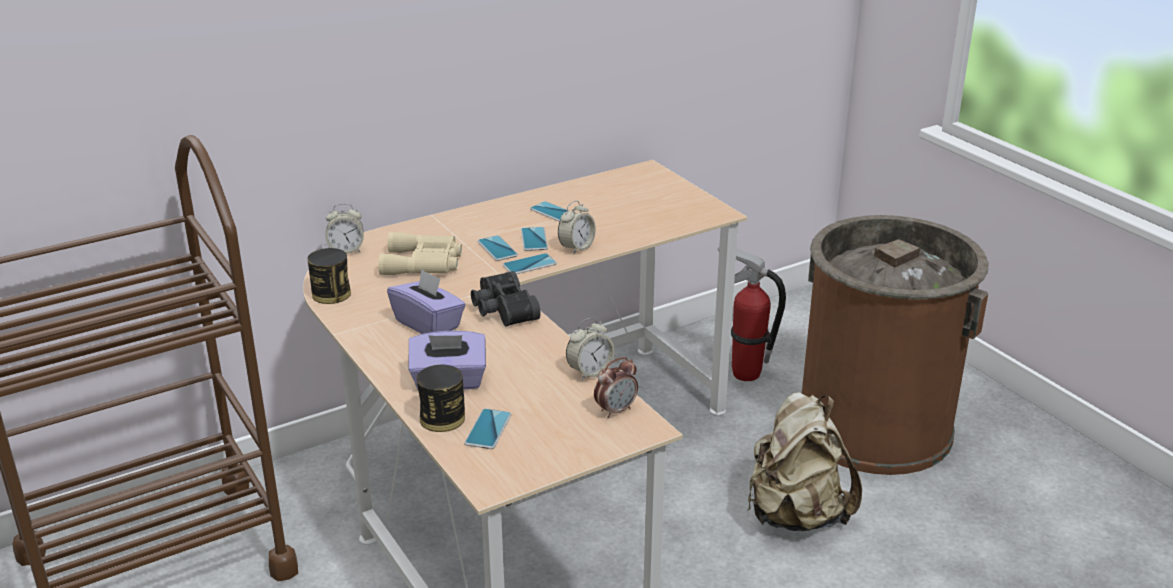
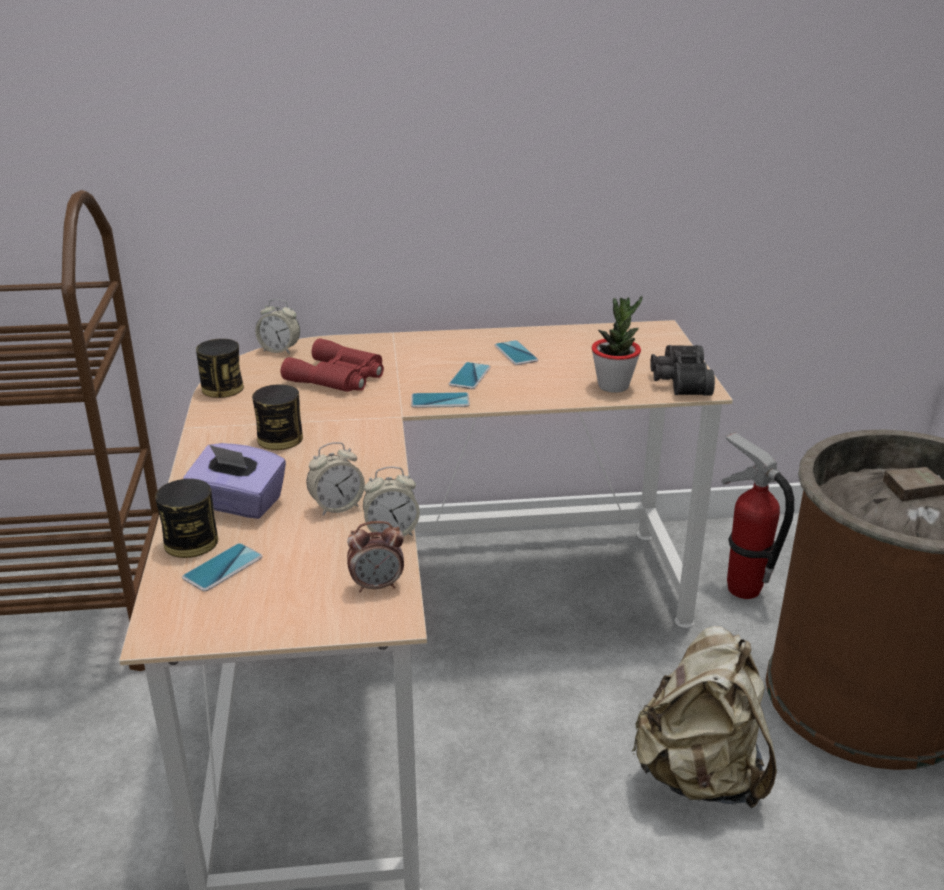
camera: 25 degrees right, 0 degrees up
beige binoculars [378,232,462,275] -> red binoculars [281,338,384,392]
purple tissue box [387,269,466,334] -> can [252,384,303,450]
black binoculars [471,271,541,327] -> black binoculars moved to [650,345,715,396]
phone [477,235,518,261] -> none
alarm clock [558,201,596,254] -> alarm clock moved to [307,442,365,516]
none -> potted plant [592,296,643,393]

